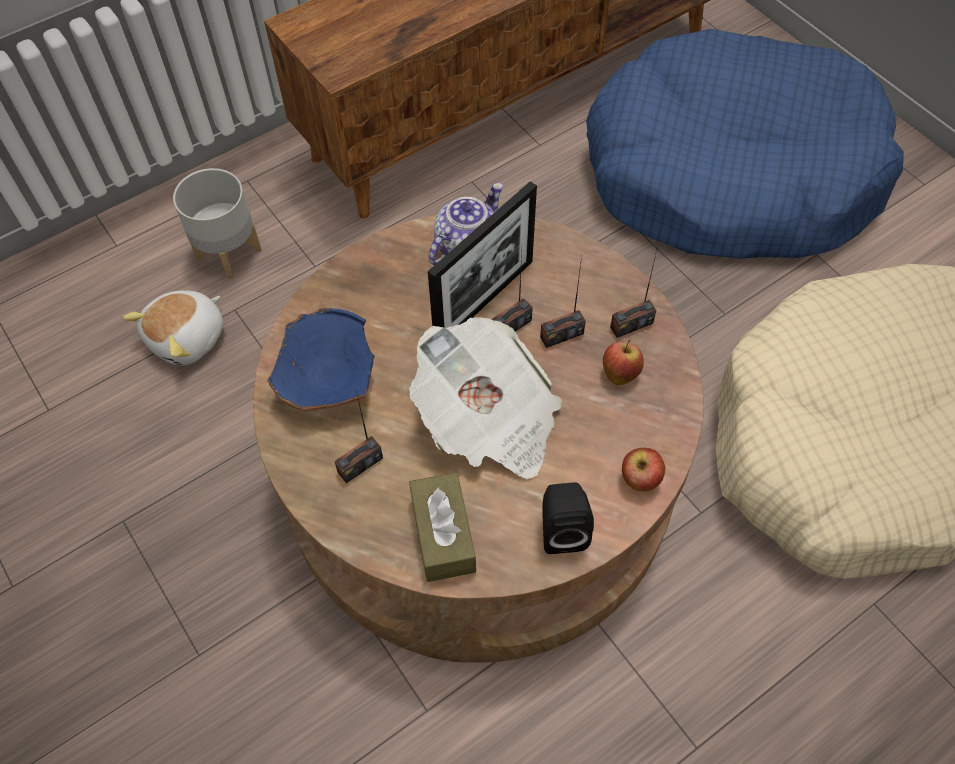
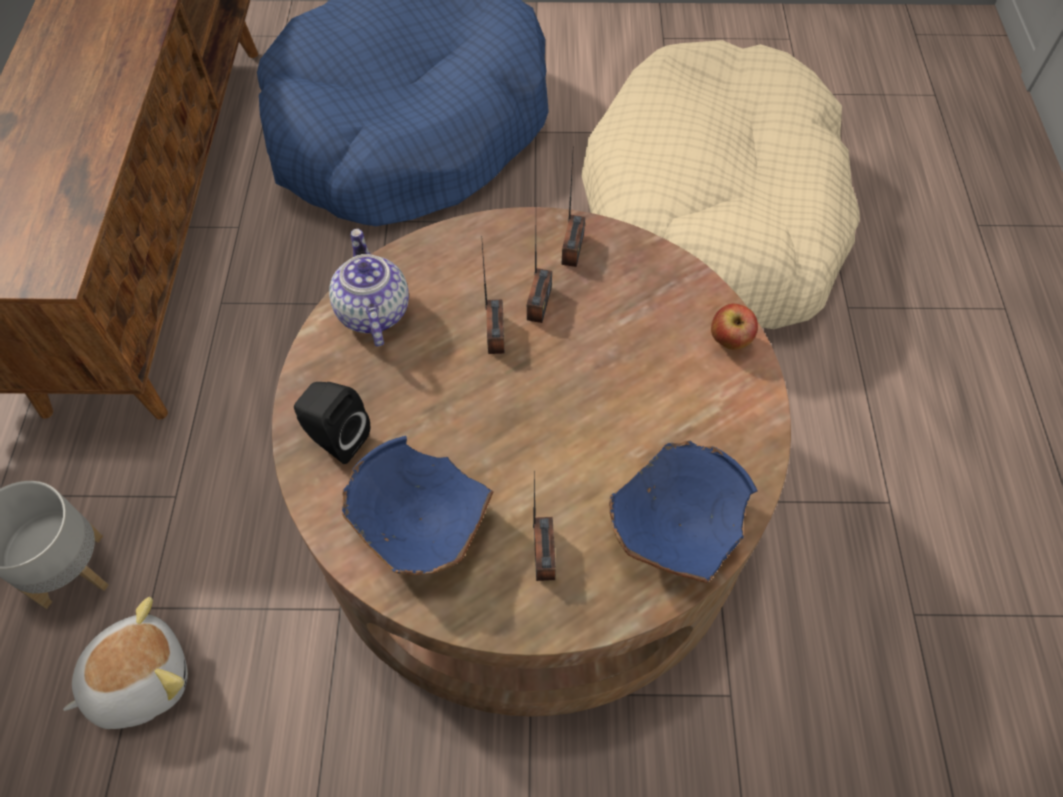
camera: 55 degrees left, 0 degrees up
plush toy [123,290,223,366] -> plush toy turned 105 degrees counterclockwise [63,597,188,729]
newspaper [409,317,562,479] -> none
brown tissue box [409,472,476,582] -> blue bowl [609,441,758,583]
picture frame [428,181,537,328] -> none
black speaker [542,482,594,554] -> black speaker moved to [294,382,370,464]
apple [603,340,644,385] -> none

